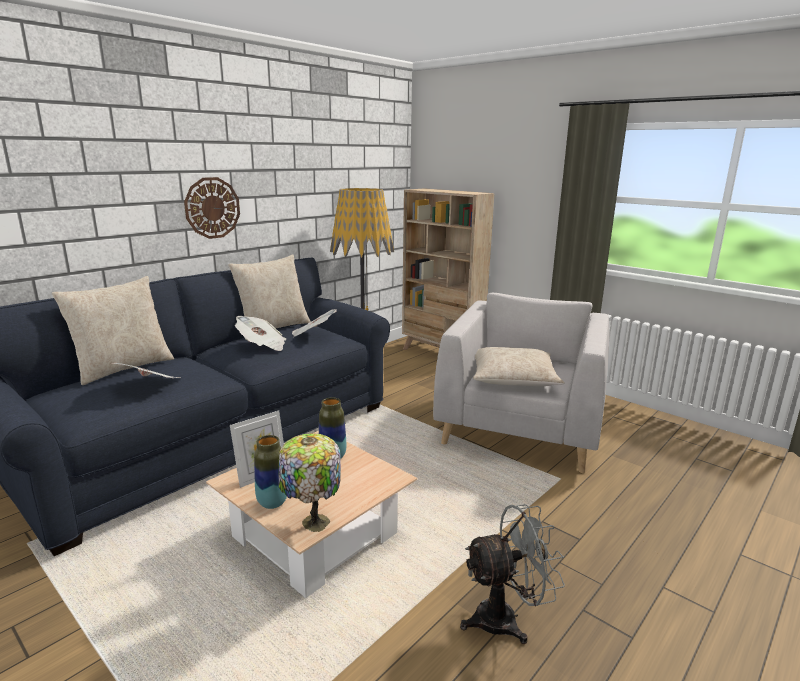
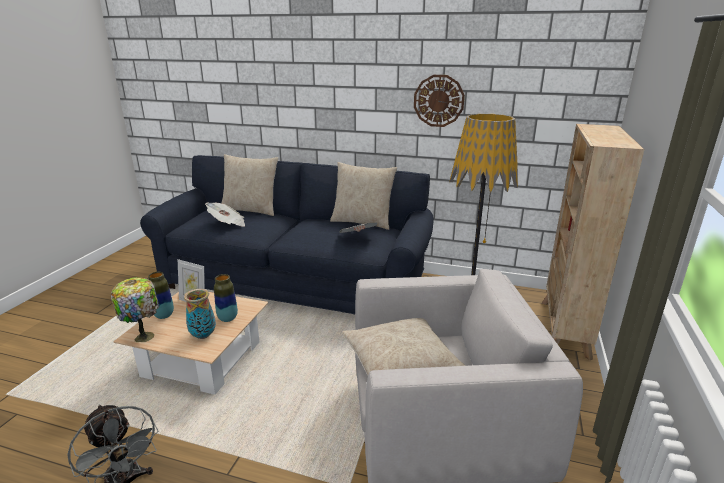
camera: 65 degrees right, 5 degrees up
wall clock [184,177,240,239] -> wall clock moved to [414,75,465,127]
newspaper [235,316,286,351] -> none
none -> vase [184,289,216,339]

